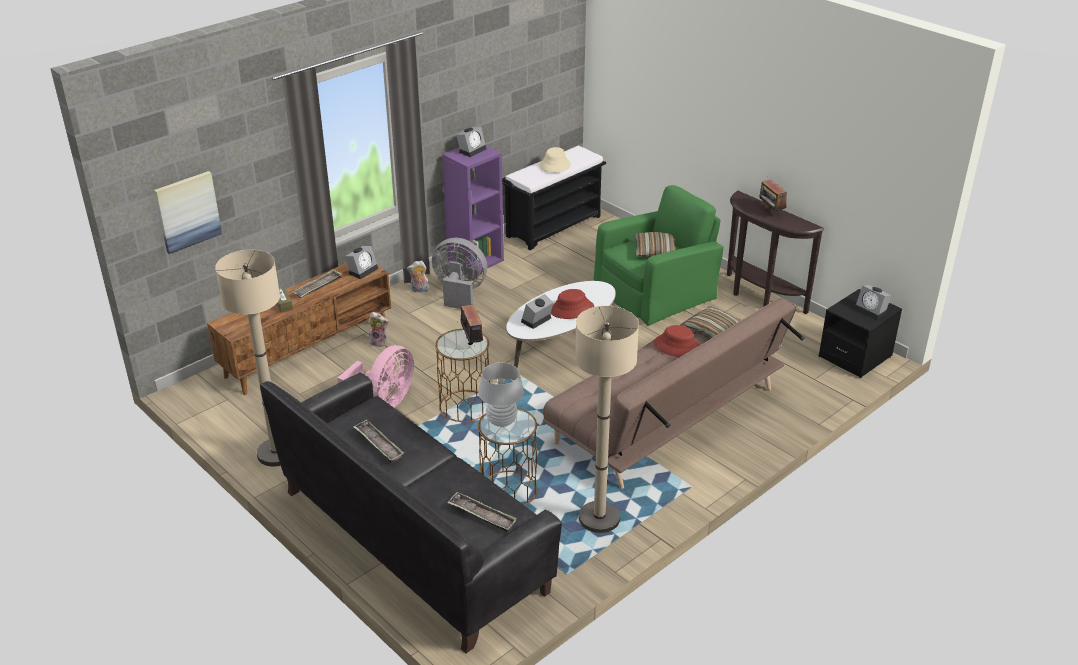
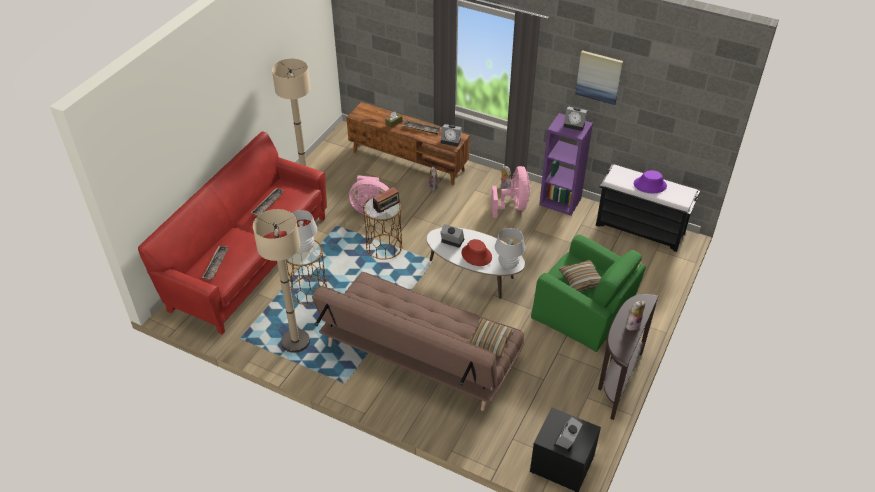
camera: 70 degrees right, 10 degrees up
picture [154,171,222,254] -> picture moved to [575,50,623,105]
black sofa [260,372,562,654] -> red sofa [138,131,327,335]
grey fan [432,238,487,309] -> pink fan [491,166,530,218]
beige hat [540,147,571,173] -> purple hat [634,170,667,193]
red hat [654,325,699,357] -> none
radio [759,180,787,211] -> plush toy [626,301,645,332]
none -> white table lamp [495,228,525,269]

